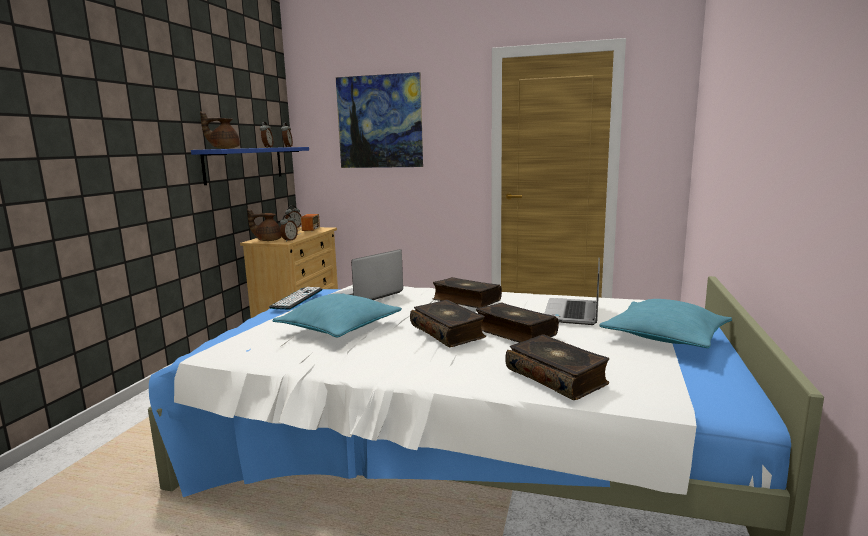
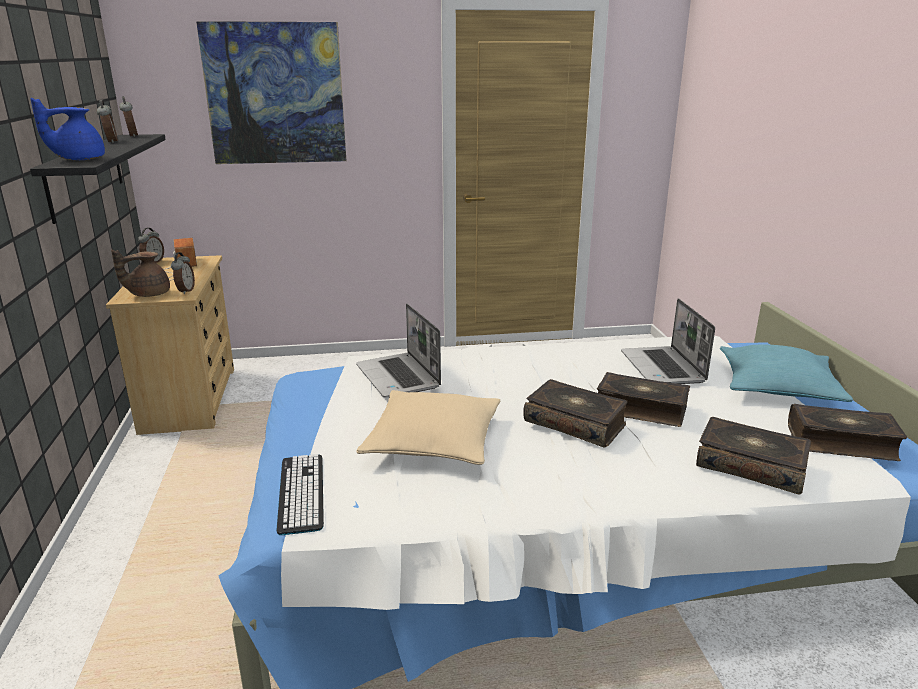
camera: 25 degrees left, 10 degrees up
blue shelf [191,147,309,185] -> black shelf [30,134,166,224]
brown teapot [200,111,240,149] -> blue teapot [30,98,105,160]
keyboard [269,287,322,310] -> keyboard moved to [276,454,324,535]
turquoise pillow [273,294,402,338] -> beige pillow [356,390,501,465]
laptop [328,249,403,300] -> laptop turned 45 degrees counterclockwise [356,304,441,397]
book [433,277,502,308] -> book moved to [788,404,907,461]

